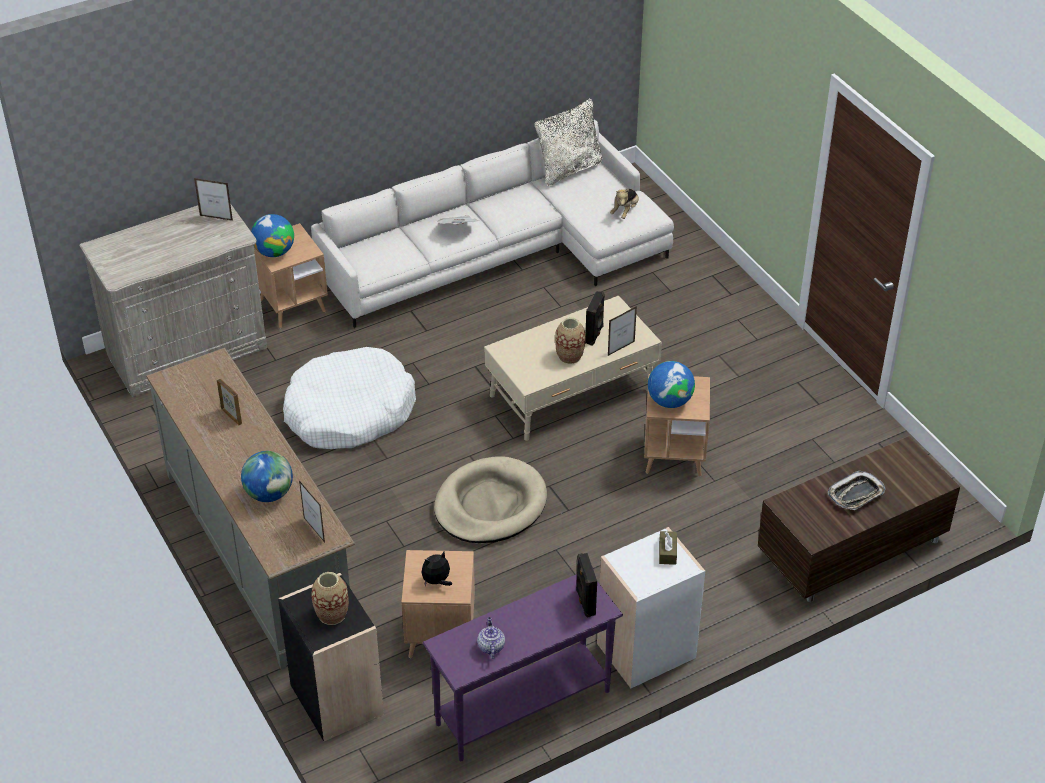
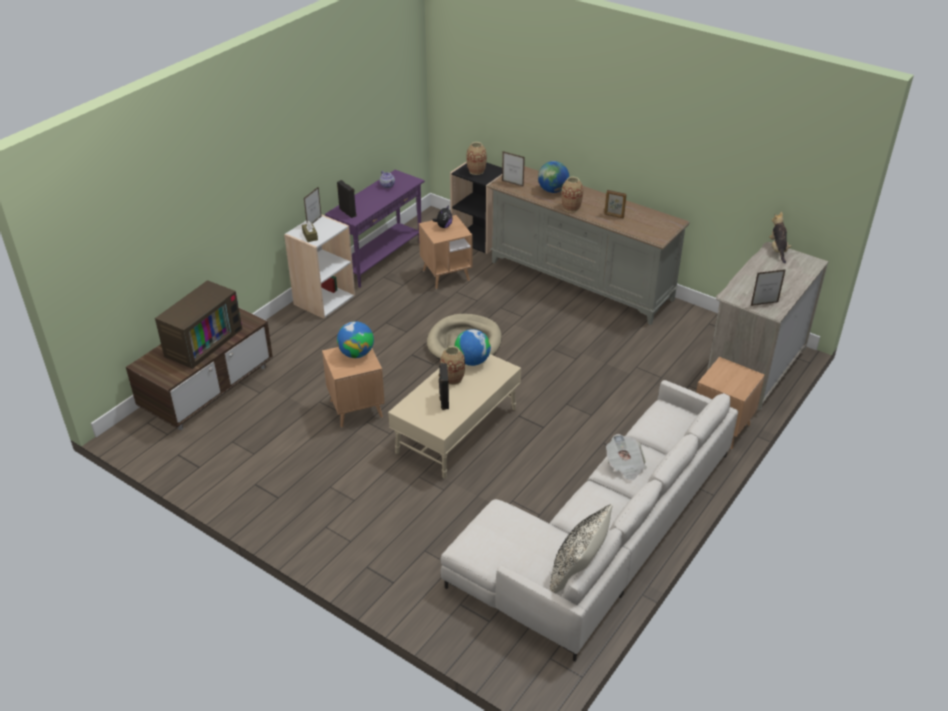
camera: 155 degrees right, 5 degrees down
globe [251,214,294,257] -> globe moved to [454,329,491,366]
white dog bed [283,347,416,449] -> none
picture frame [608,306,637,356] -> picture frame moved to [304,187,322,224]
plush toy [610,189,639,219] -> plush toy moved to [769,212,791,264]
tray [828,471,886,510] -> television [155,280,242,369]
none -> vase [561,177,583,212]

